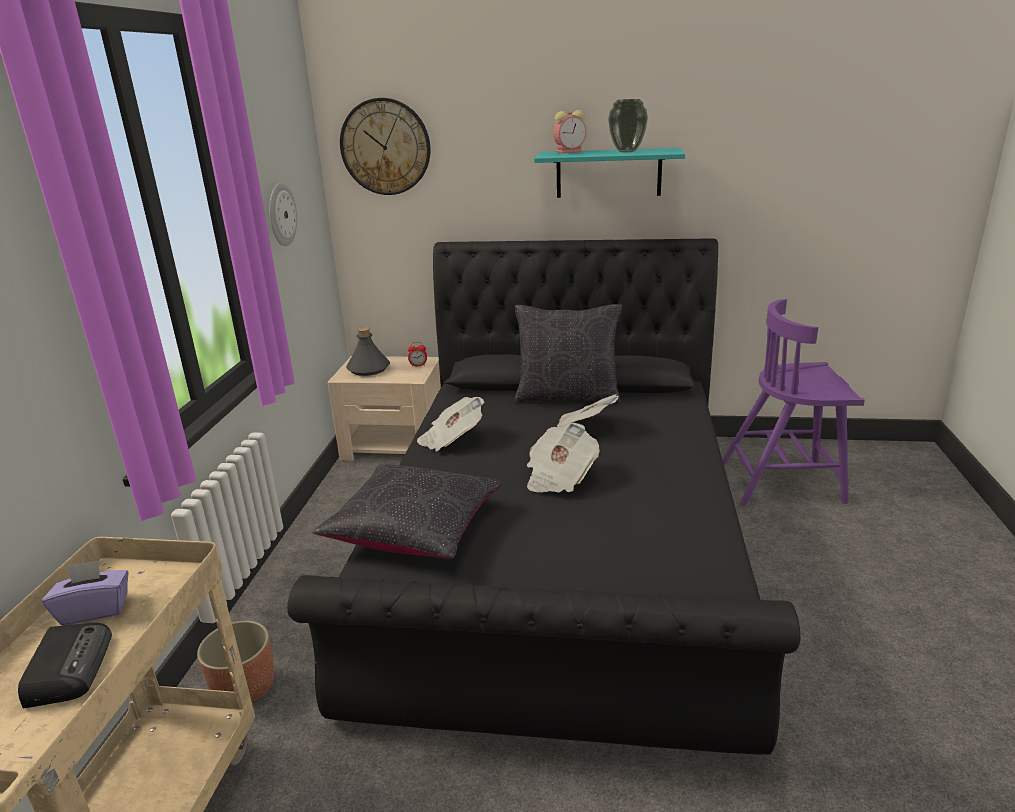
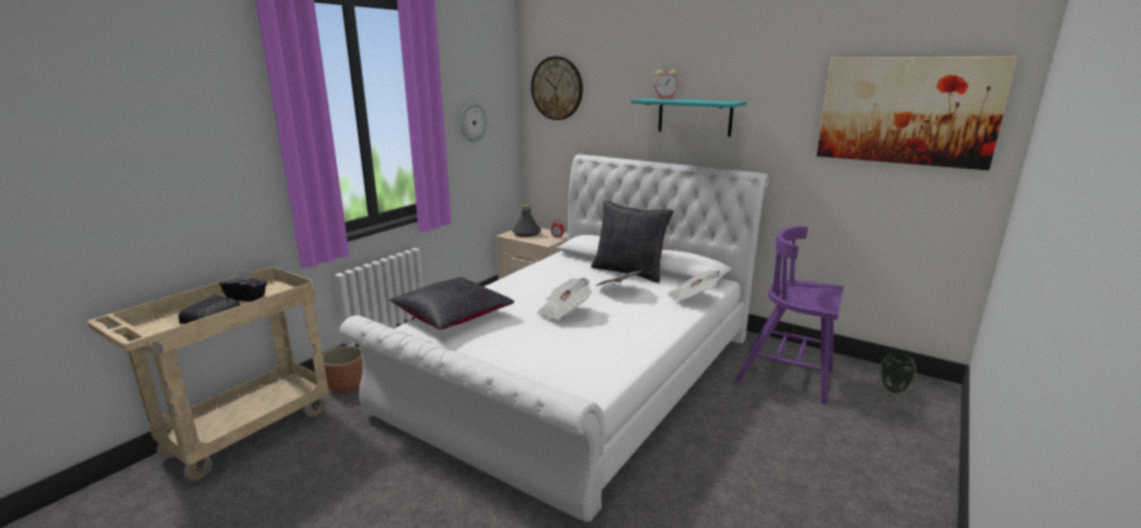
camera: 25 degrees right, 5 degrees down
purple tissue box [42,560,129,626] -> black tissue box [220,270,267,302]
black bed [287,239,801,755] -> white bed [340,154,769,522]
newspaper [417,397,484,451] -> newspaper moved to [668,270,722,302]
vase [608,99,648,152] -> vase moved to [880,352,917,394]
none -> picture [817,57,1018,170]

